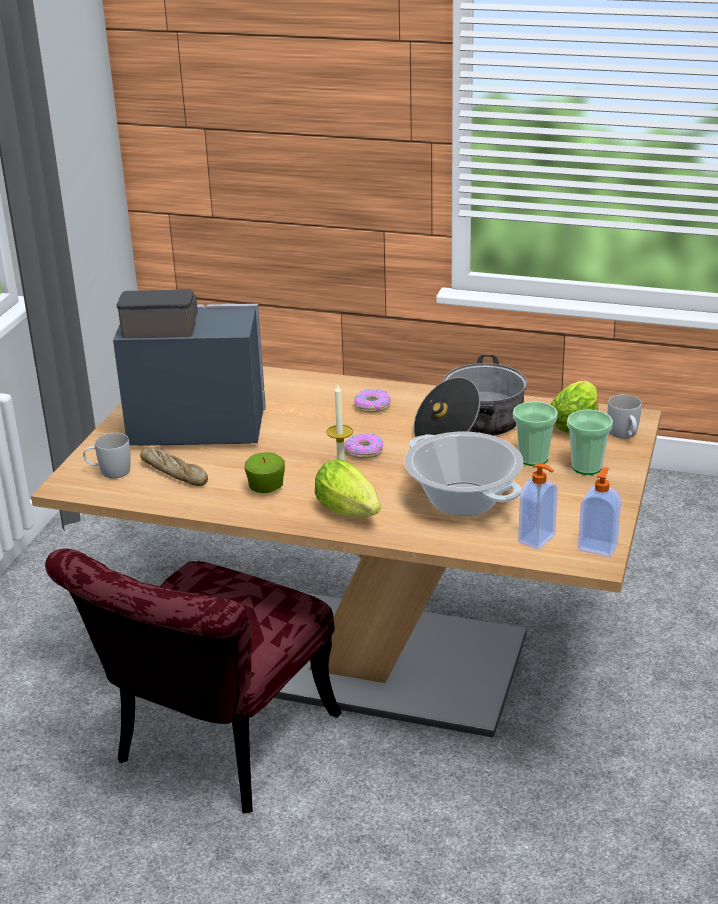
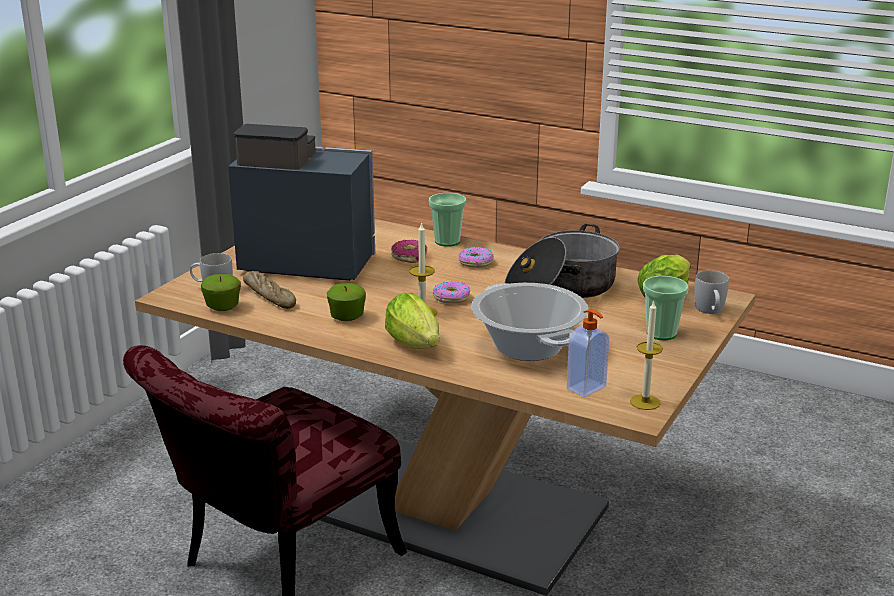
camera: 10 degrees right, 5 degrees down
cup [513,401,558,466] -> cup moved to [429,193,466,247]
soap dispenser [578,467,621,557] -> candle [630,300,663,410]
none -> apple [201,274,241,311]
none -> donut [391,240,427,263]

